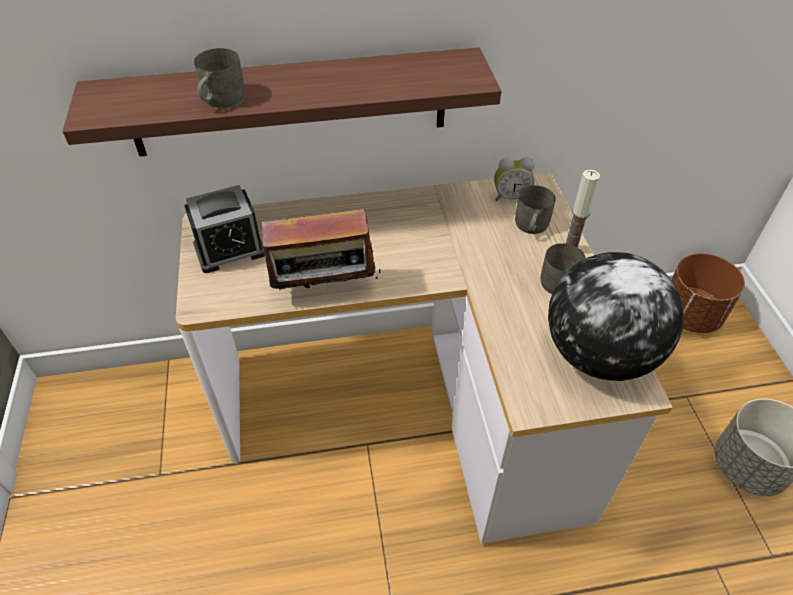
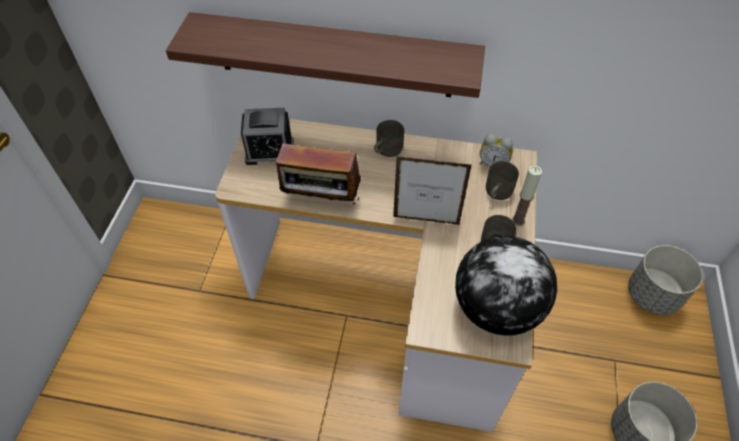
camera: 20 degrees right, 5 degrees up
grey mug [194,48,245,108] -> grey mug moved to [374,120,404,157]
brown planter [671,253,745,333] -> grey planter [628,245,703,315]
none -> picture frame [393,156,472,225]

